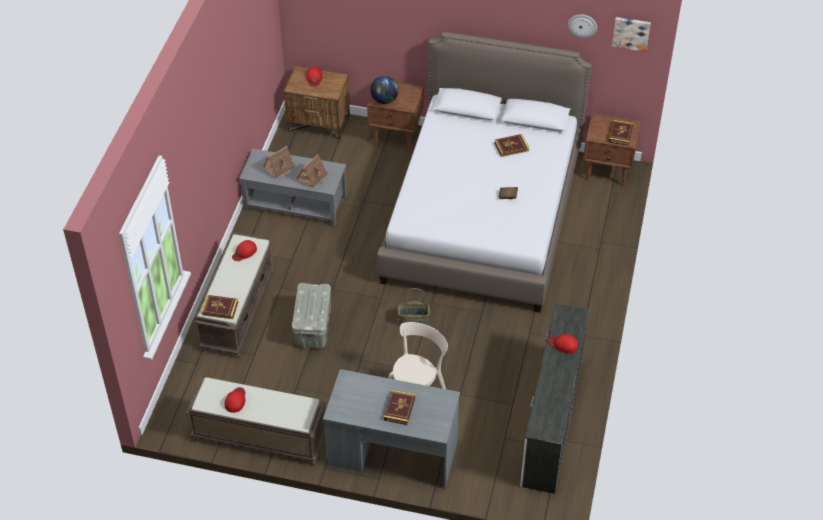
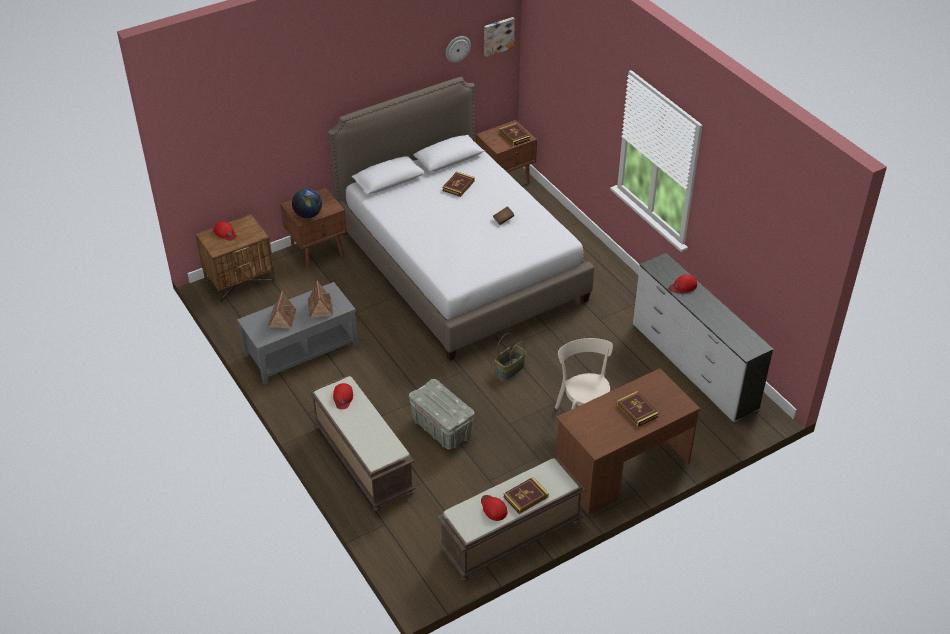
camera: 45 degrees left, 5 degrees down
book [201,295,238,319] -> book moved to [503,477,549,514]
grey desk [323,369,460,489] -> brown desk [556,368,701,515]

